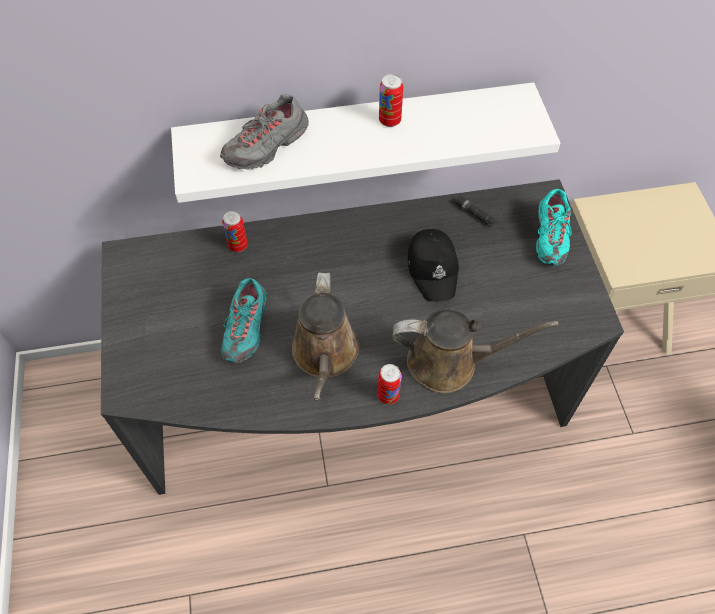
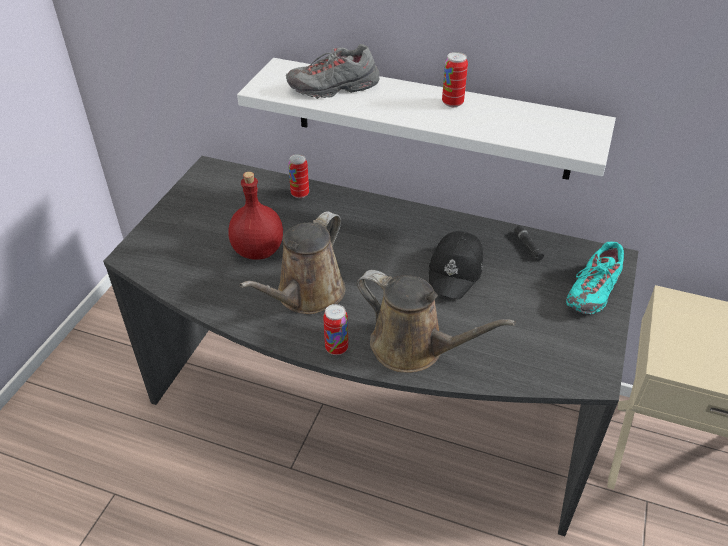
camera: 30 degrees right, 15 degrees down
turquoise shoe [221,278,267,363] -> red bottle [228,172,283,260]

